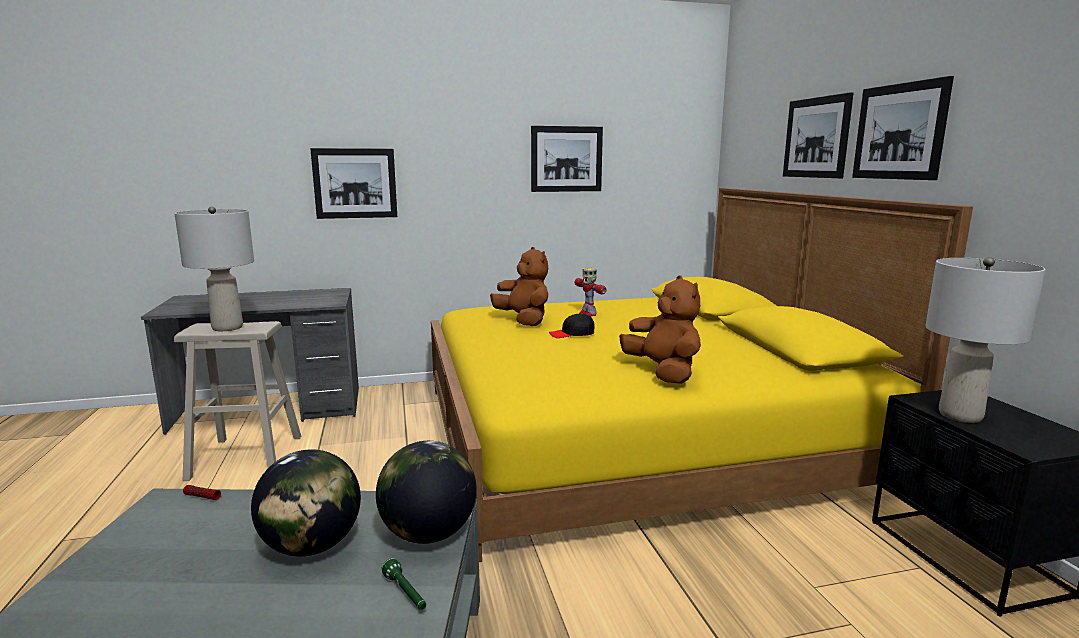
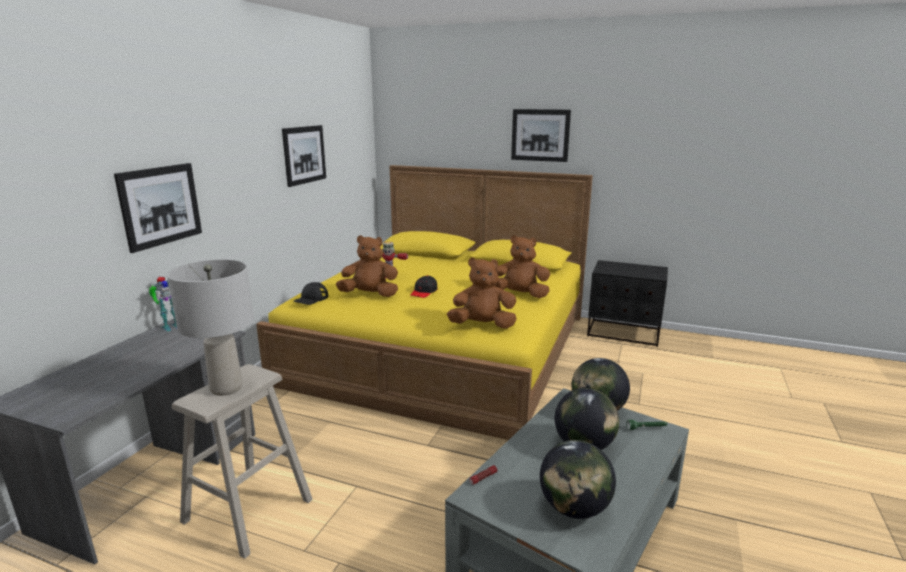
camera: 55 degrees left, 5 degrees up
picture [783,92,853,178] -> none
grey table lamp [925,257,1046,423] -> none
none -> toy robot [149,277,177,331]
none -> black cap [294,282,328,305]
none -> brown plush toy [447,257,517,329]
none -> globe [540,440,616,519]

